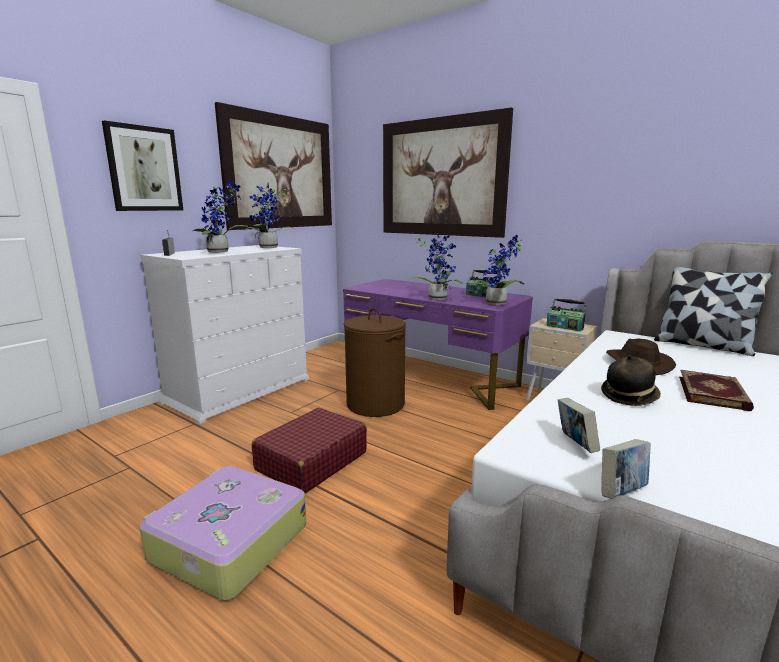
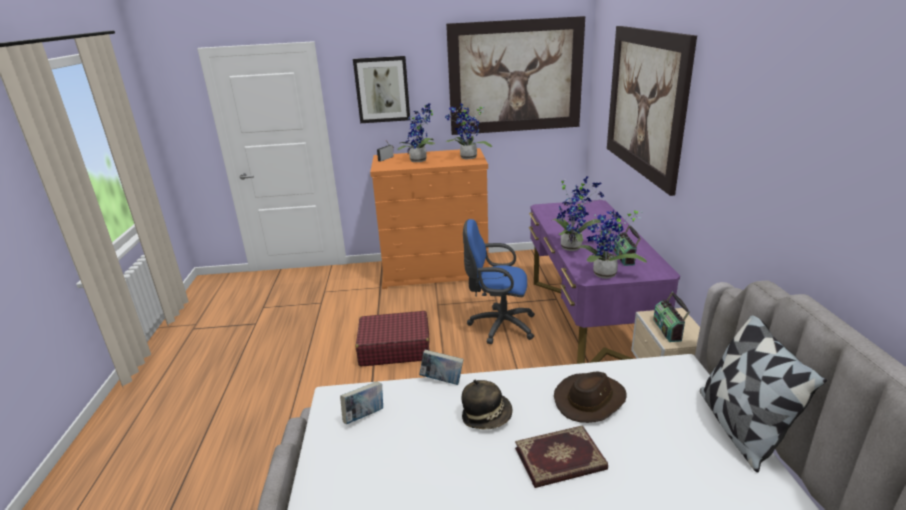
camera: 50 degrees right, 10 degrees up
white dresser [140,245,309,424] -> orange dresser [370,148,489,289]
suitcase [140,466,306,601] -> none
brown laundry basket [344,308,406,417] -> blue office chair [463,219,535,344]
book [601,439,651,499] -> book moved to [419,350,464,385]

